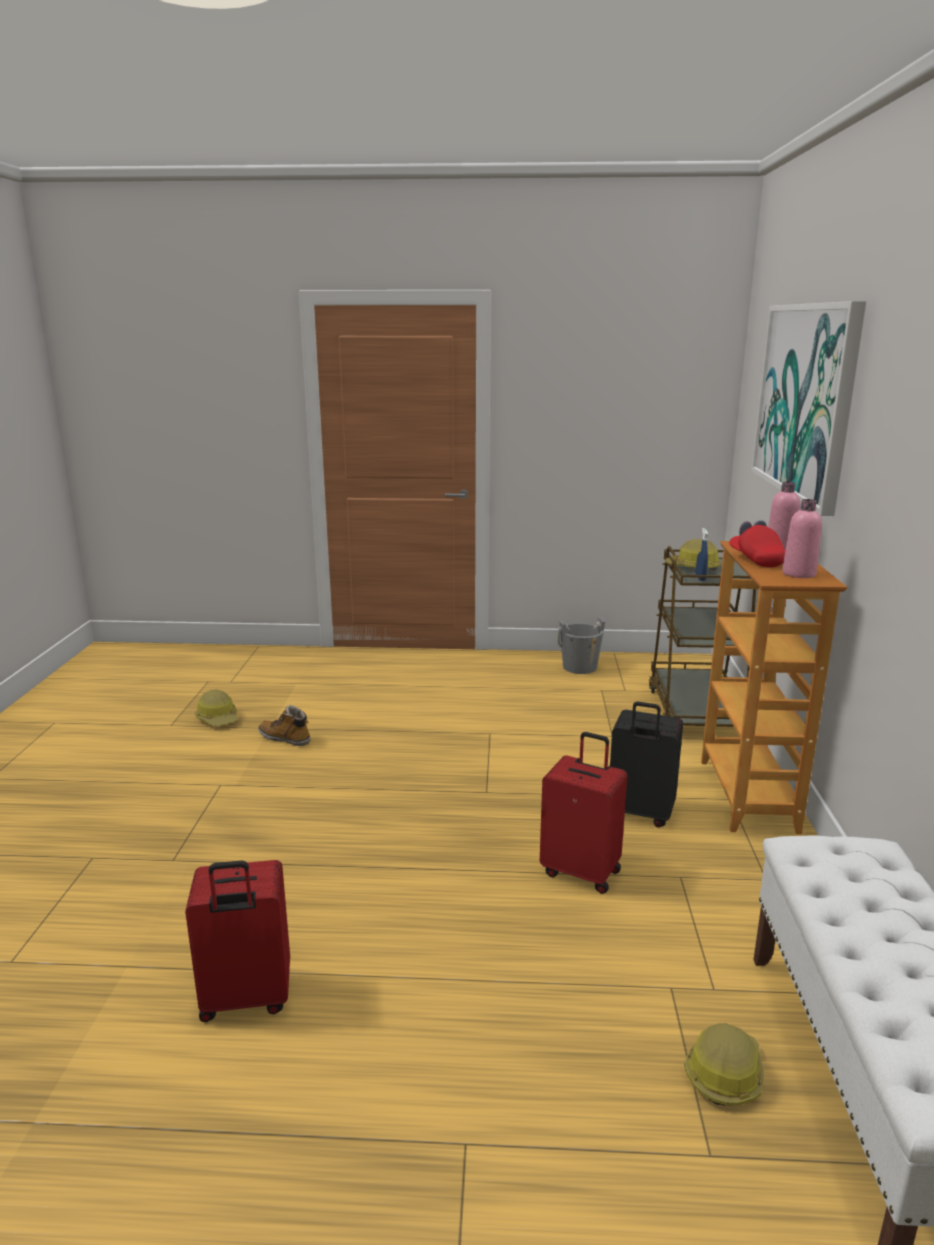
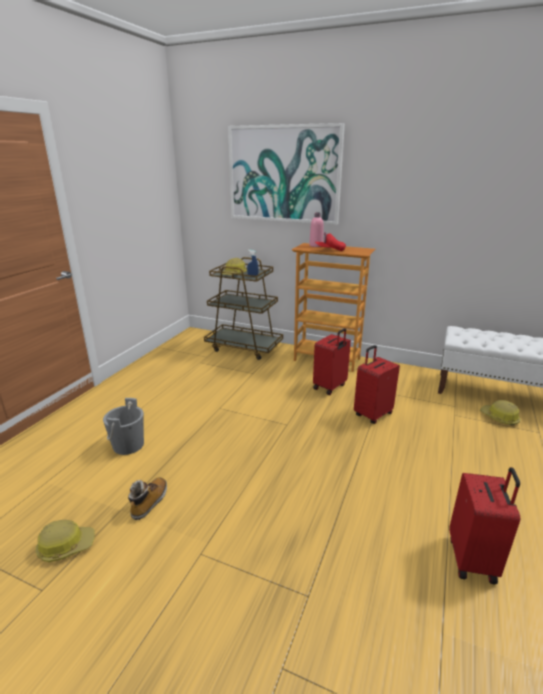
camera: 70 degrees left, 5 degrees up
boot [258,705,310,746] -> boot turned 150 degrees clockwise [128,478,167,520]
grey bucket [558,617,605,674] -> grey bucket moved to [103,398,144,455]
black suitcase [610,702,683,827] -> red suitcase [313,328,351,395]
pink bottle [782,499,822,578] -> none

